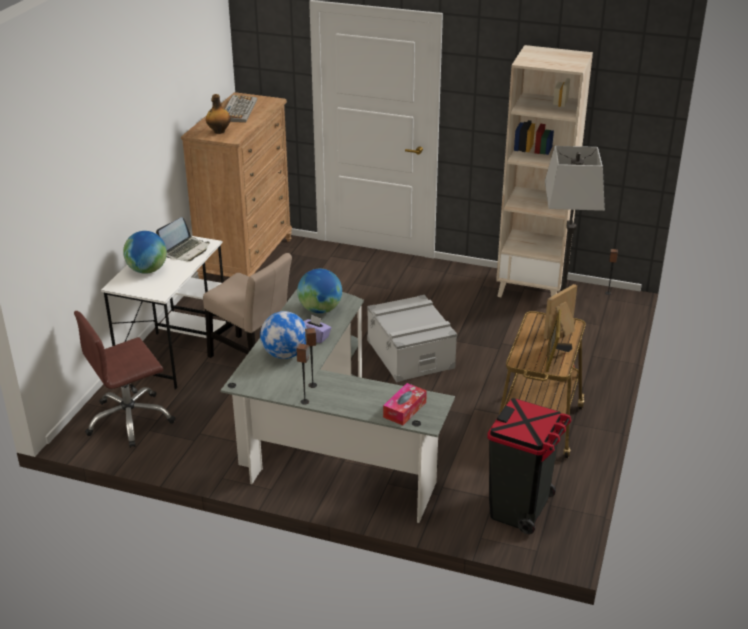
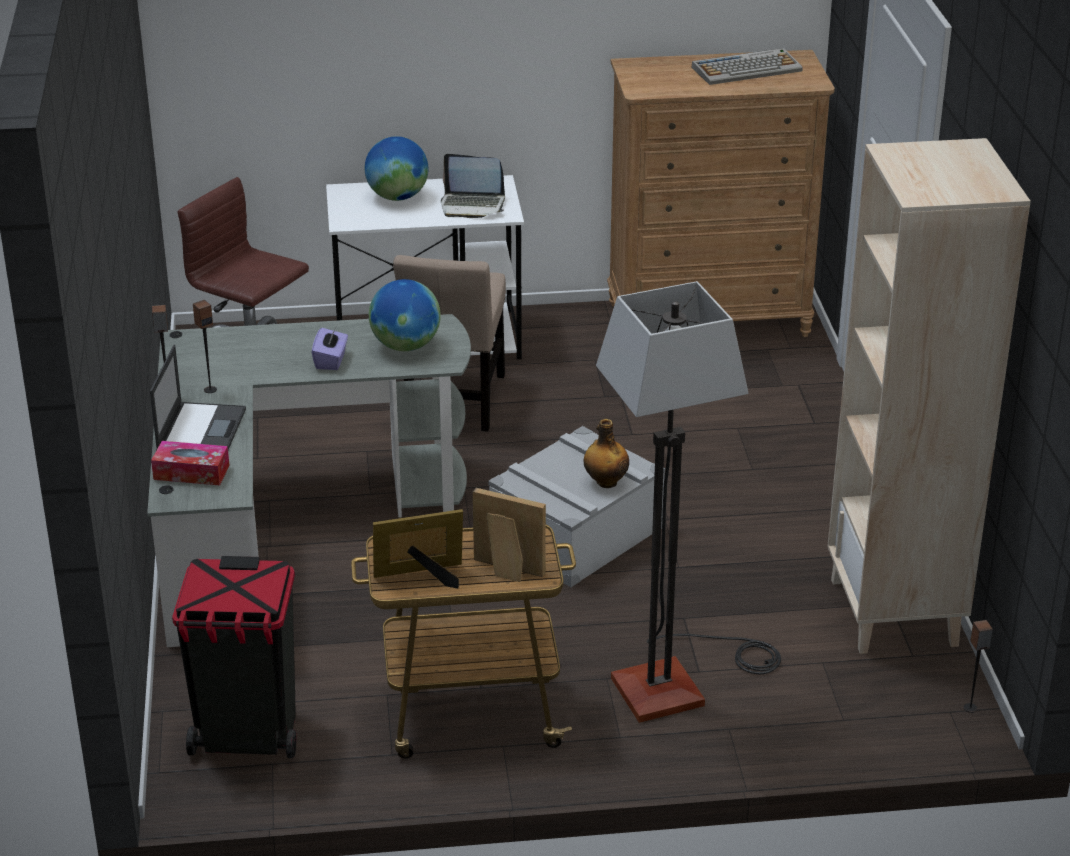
camera: 65 degrees right, 0 degrees up
bottle [206,94,231,134] -> bottle moved to [584,419,629,488]
globe [260,311,307,359] -> none
none -> laptop [150,345,246,450]

